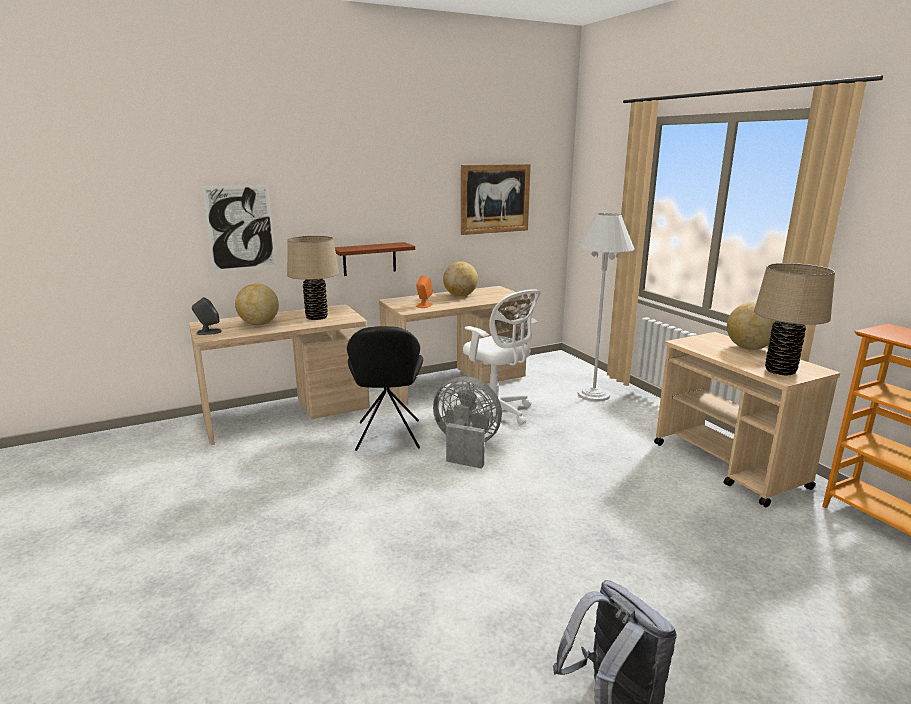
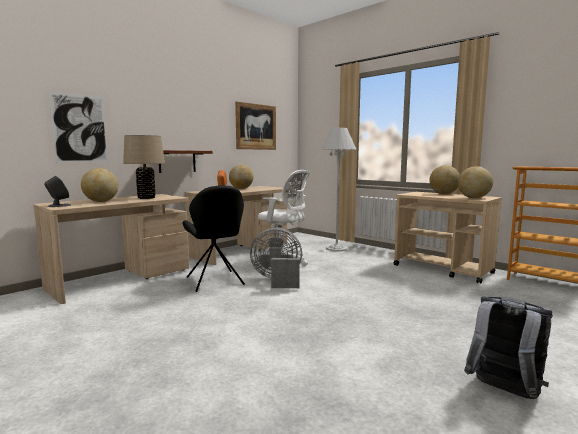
camera: 20 degrees left, 10 degrees down
beige table lamp [754,263,835,376] -> globe [458,166,493,198]

